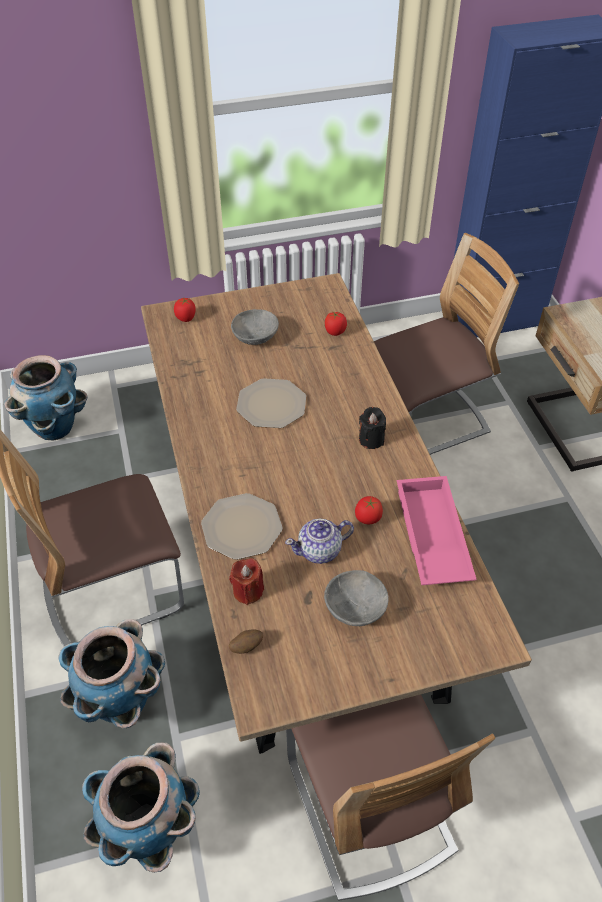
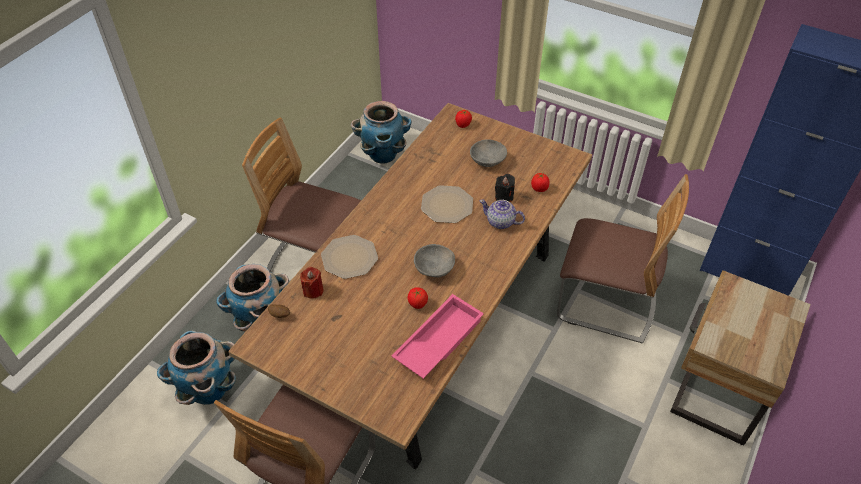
camera: 45 degrees right, 0 degrees up
teapot [285,518,354,564] -> teapot moved to [480,200,525,229]
grey bowl [324,570,389,626] -> grey bowl moved to [414,244,455,277]
black candle [359,407,386,449] -> black candle moved to [495,174,515,202]

